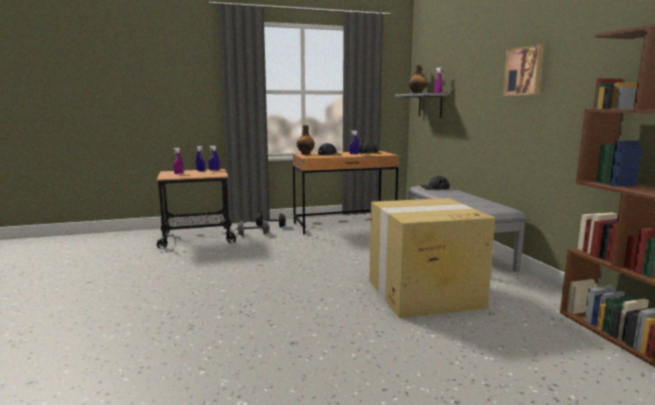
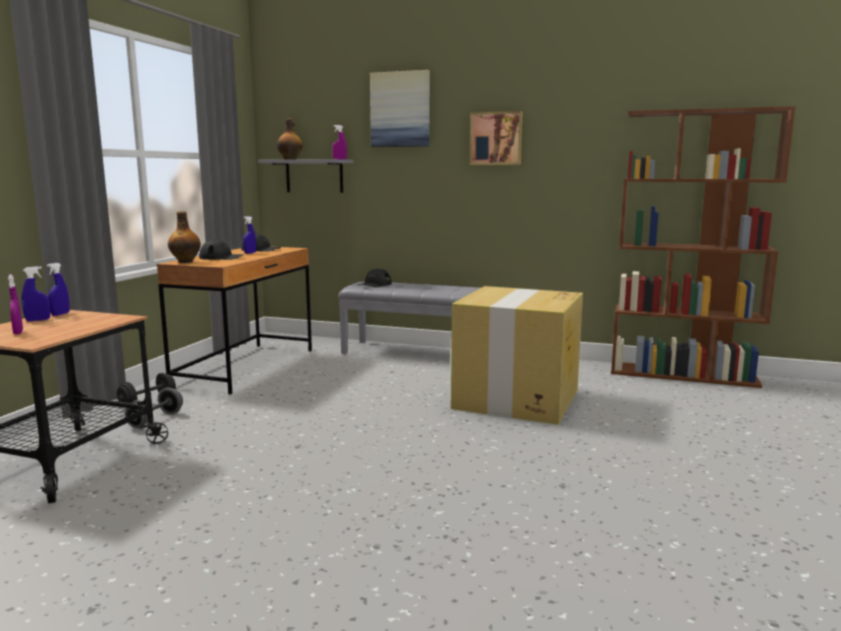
camera: 55 degrees left, 0 degrees up
none -> picture [370,70,430,147]

